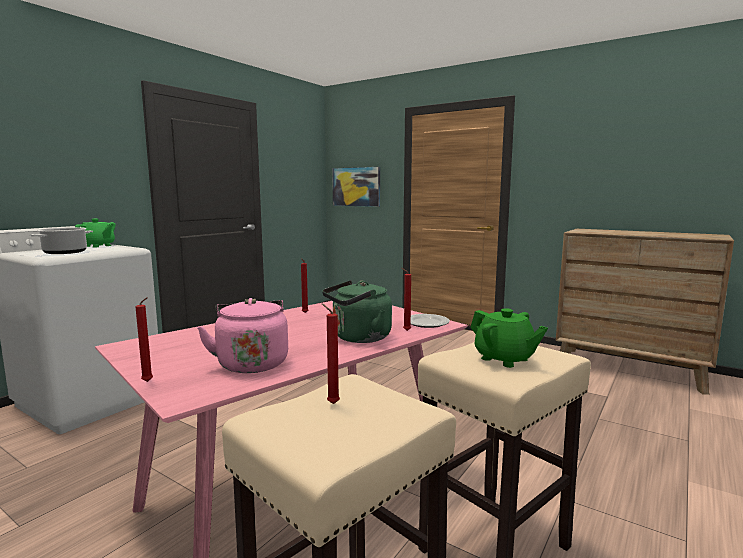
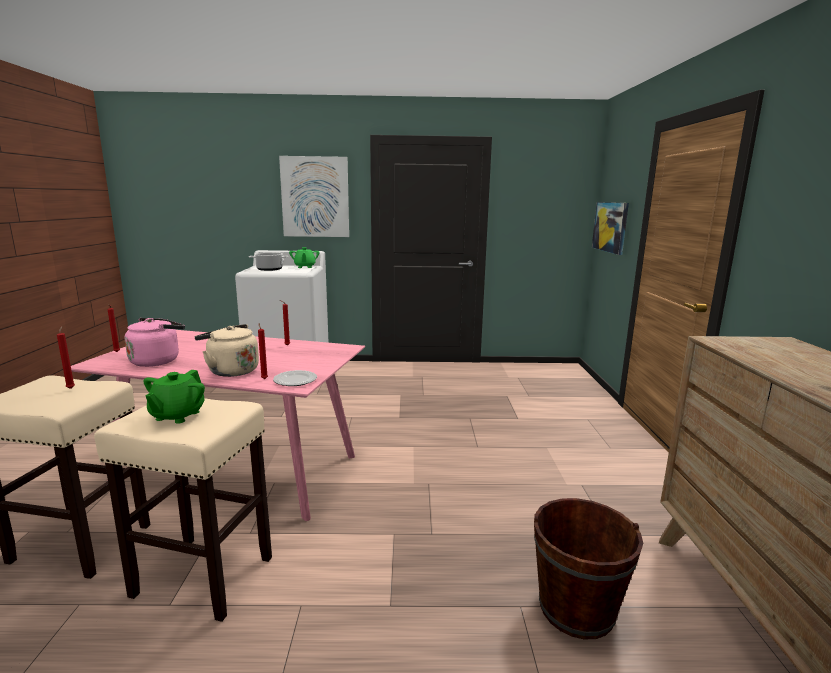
camera: 55 degrees right, 5 degrees up
green kettle [322,280,392,343] -> beige kettle [195,324,259,377]
none -> picture [279,156,349,237]
none -> brown bucket [534,498,643,639]

